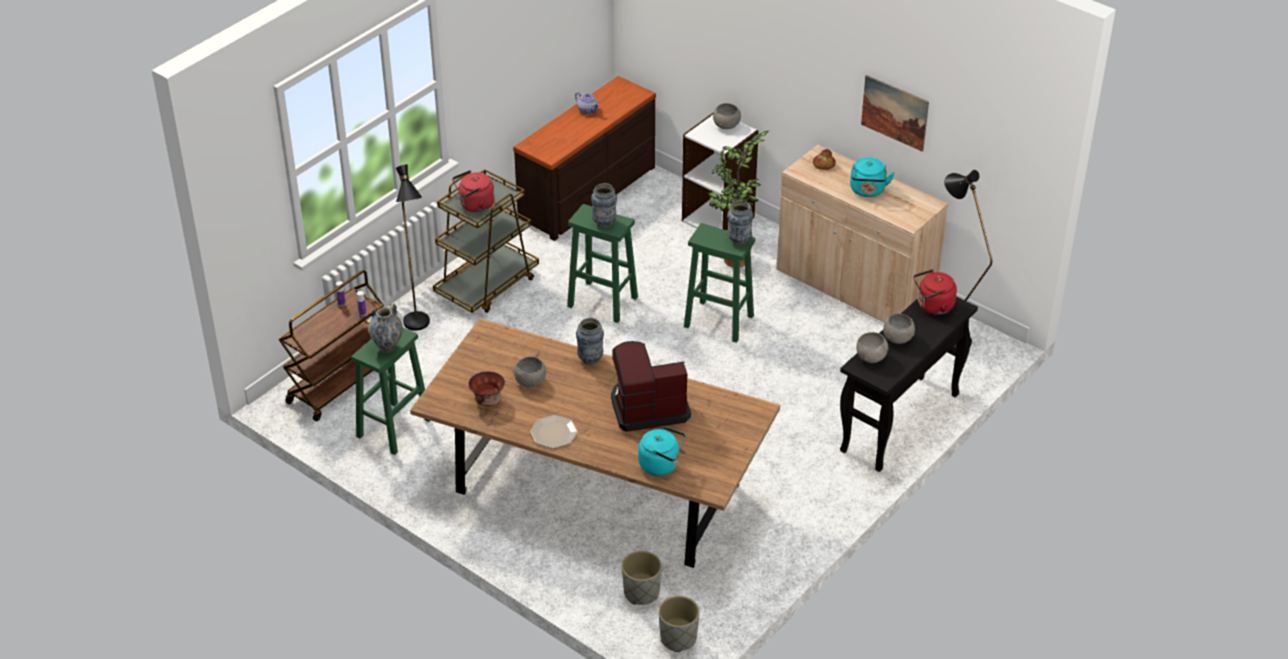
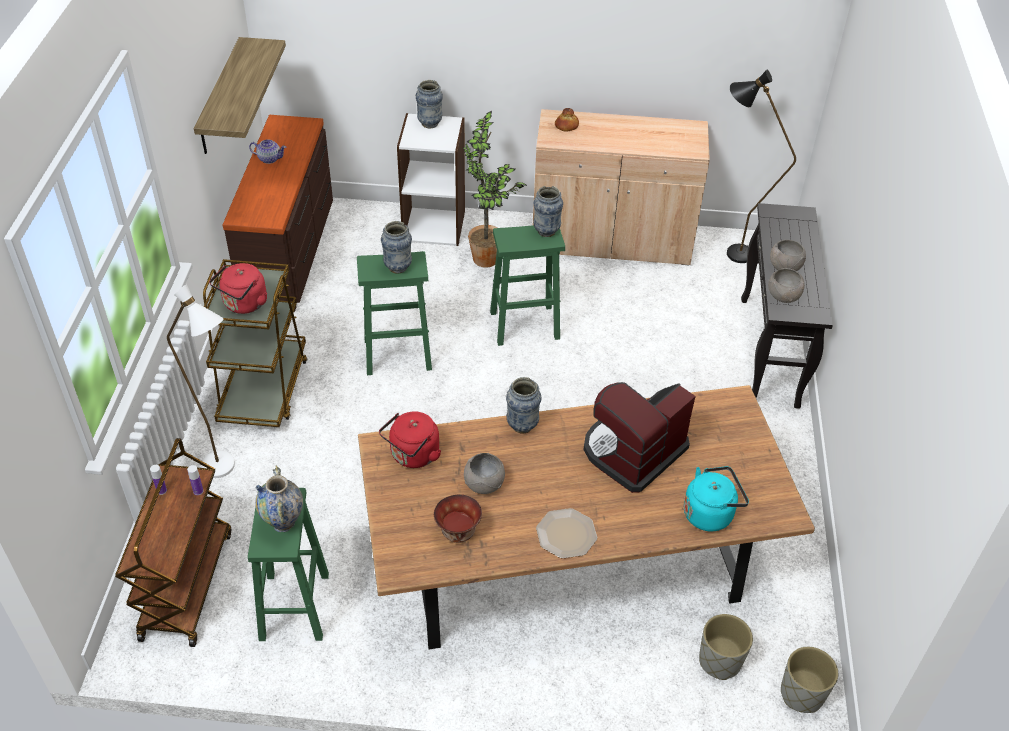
camera: 35 degrees left, 5 degrees up
black floor lamp [396,164,430,331] -> white floor lamp [167,284,235,478]
grey bowl [713,103,741,129] -> vase [416,80,443,128]
turquoise kettle [850,157,895,197] -> none
picture [861,75,929,152] -> none
red kettle [913,269,957,315] -> red kettle moved to [379,411,441,468]
none -> shelf [194,37,286,154]

